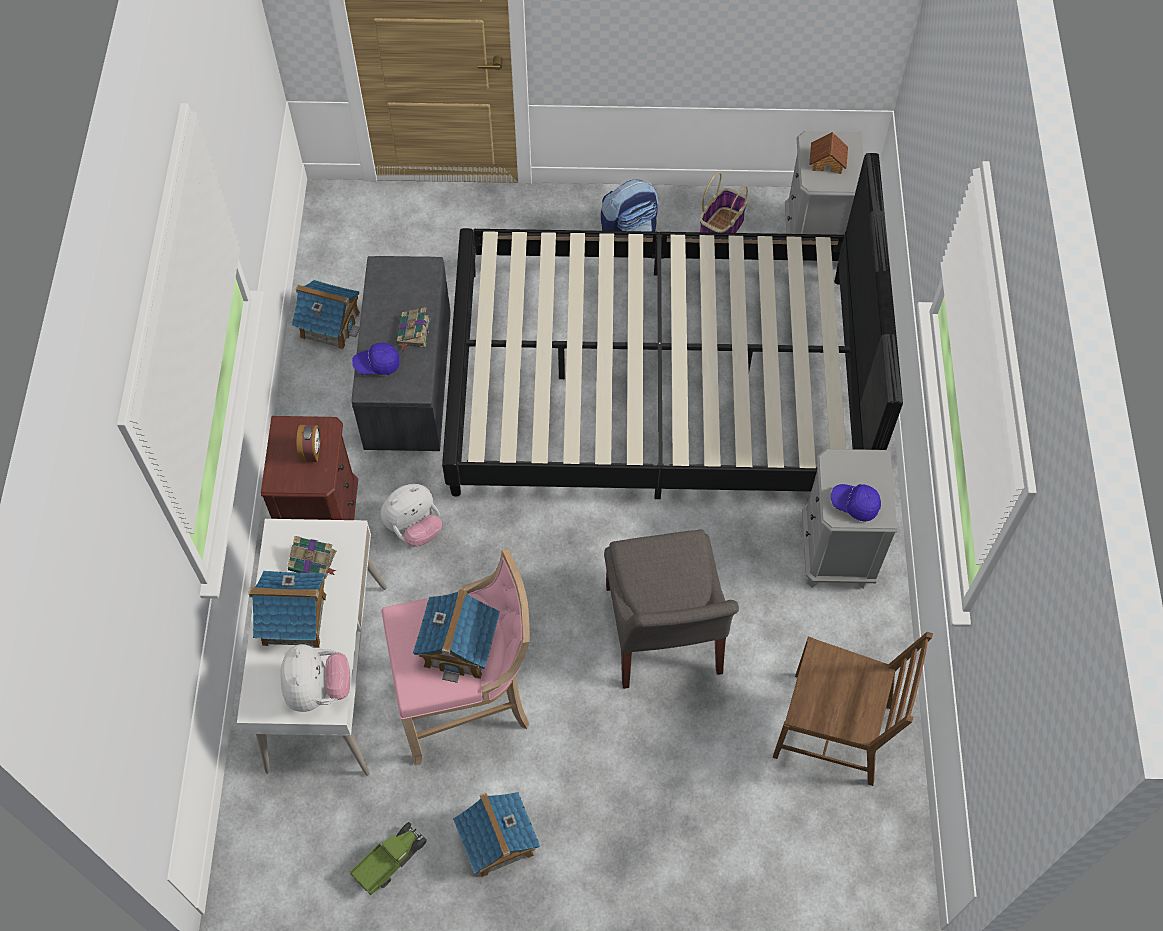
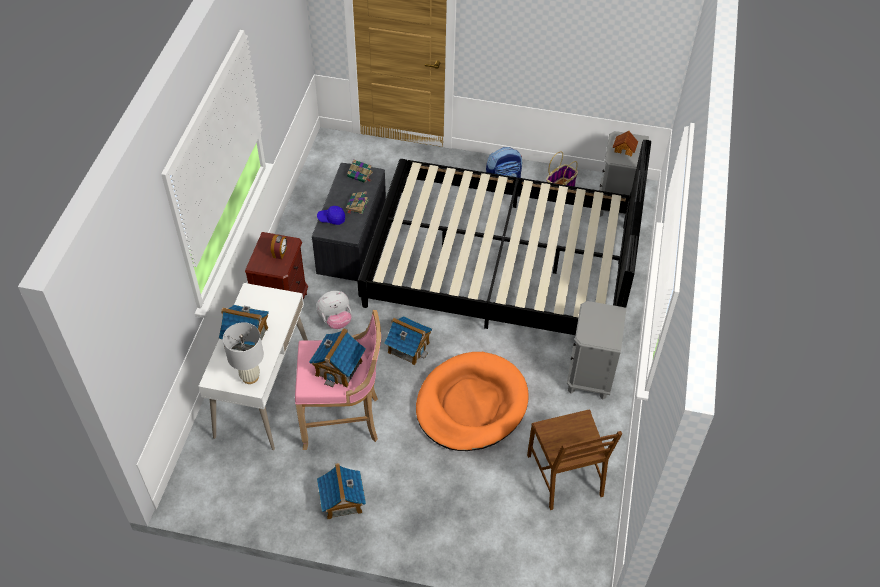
camera: 10 degrees right, 10 degrees down
plush toy [281,644,350,712] -> white table lamp [223,322,264,384]
book [287,536,337,579] -> book moved to [347,160,373,183]
toy house [292,280,360,350] -> toy house moved to [384,316,432,365]
toy truck [350,822,427,895] -> none
grey chair [604,529,739,689] -> orange dog bed [416,352,529,451]
brown chair [773,632,933,786] -> brown chair turned 45 degrees clockwise [527,409,622,510]
blue cap [831,484,881,522] -> none

